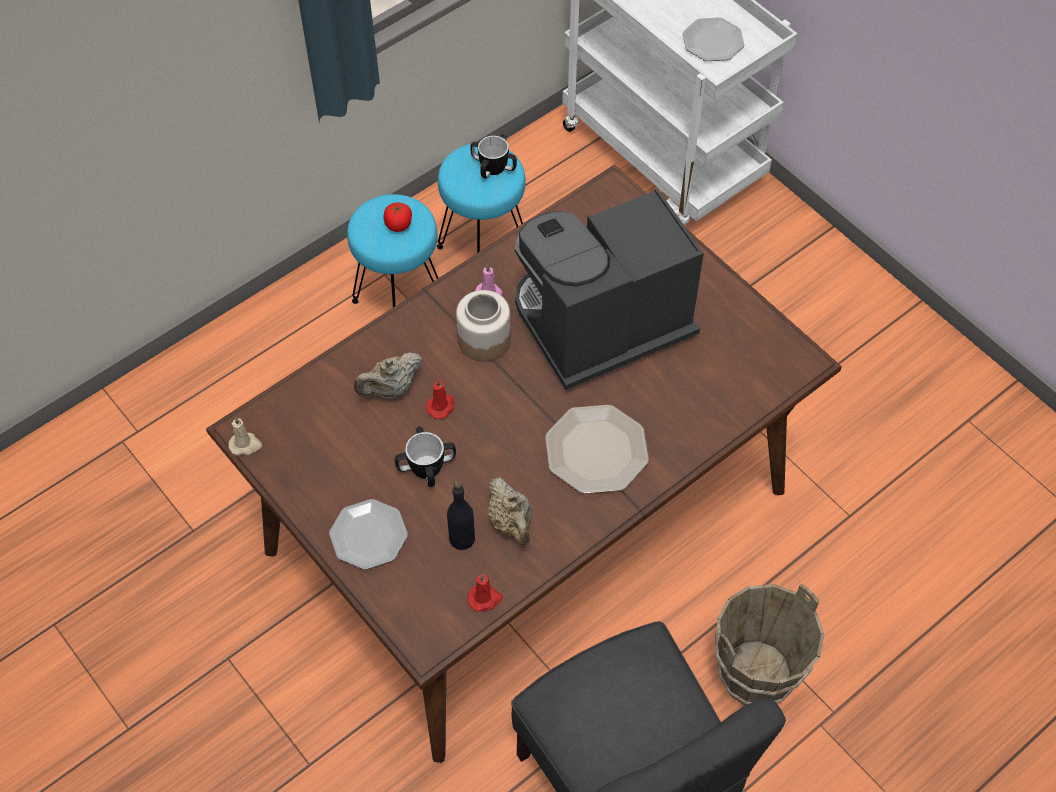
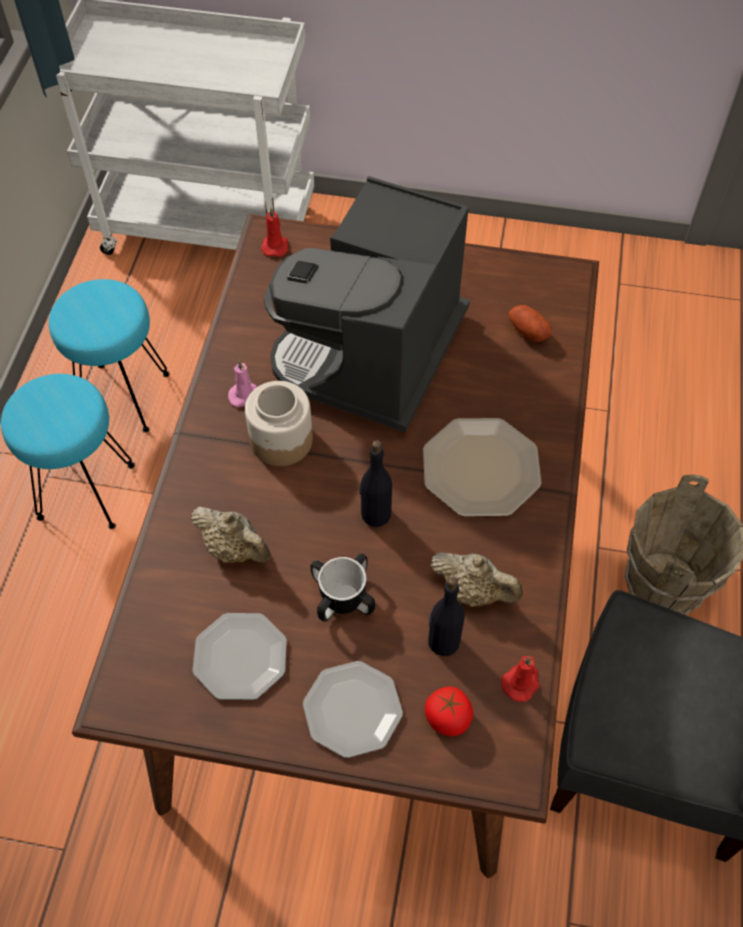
camera: 40 degrees left, 0 degrees up
beige candle [228,417,262,455] -> none
beige teapot [354,352,422,398] -> beige teapot turned 75 degrees counterclockwise [191,507,271,563]
tomato [384,203,412,232] -> tomato moved to [425,686,473,736]
red candle [426,379,455,419] -> red candle moved to [261,207,288,256]
mug [470,134,517,178] -> none
plate [683,17,744,61] -> plate moved to [193,613,287,700]
none -> black bottle [360,440,392,527]
none -> potato [509,305,551,342]

